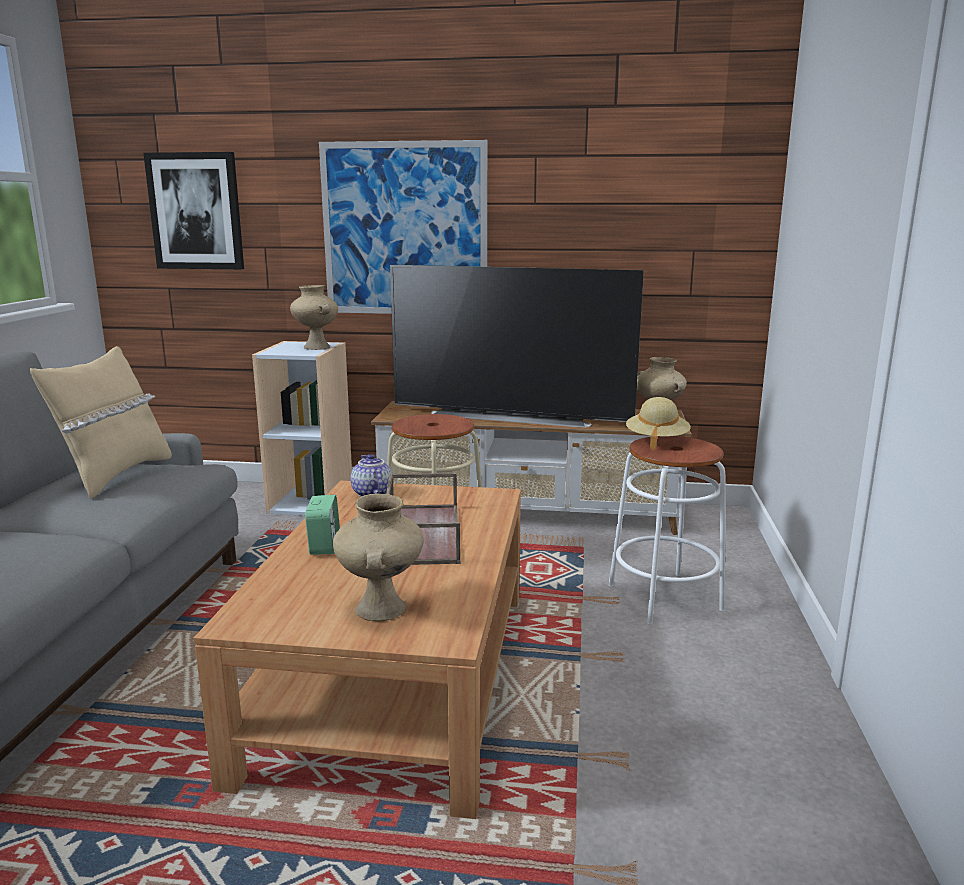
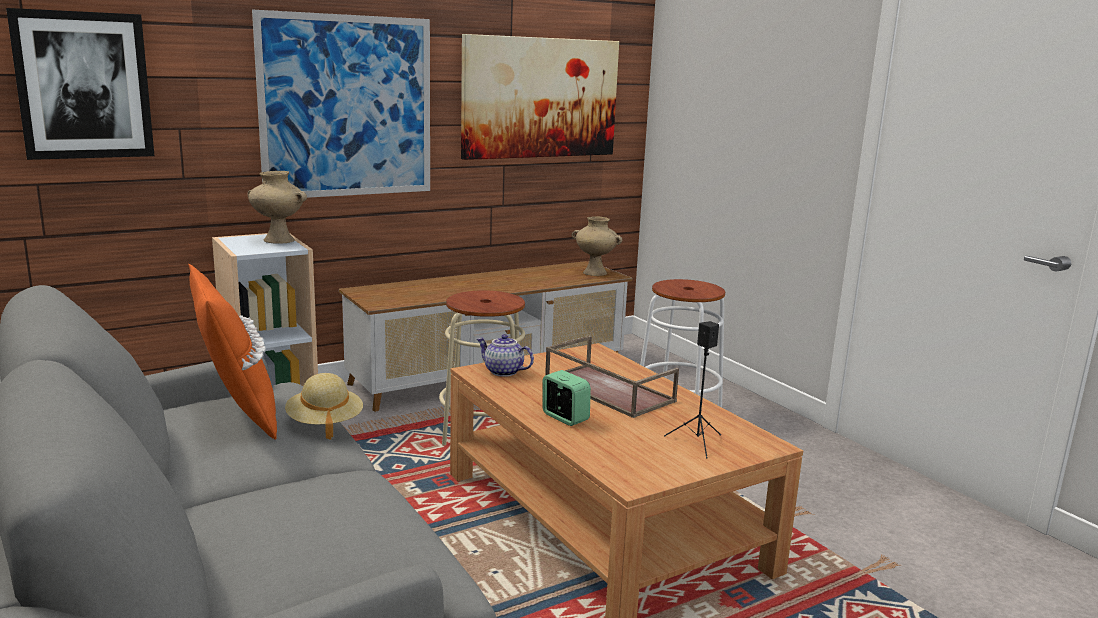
camera: 40 degrees left, 0 degrees up
beige pillow [30,346,172,499] -> orange pillow [188,264,277,440]
beige vase [333,493,424,621] -> black speaker [664,321,721,458]
television [390,265,644,428] -> none
beige hat [626,397,691,450] -> beige hat moved to [285,373,363,440]
none -> picture [461,34,619,160]

